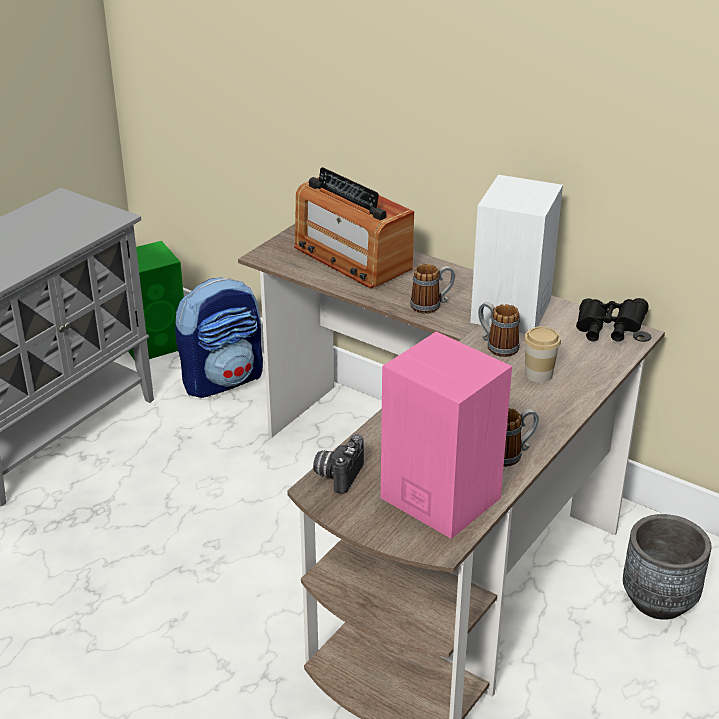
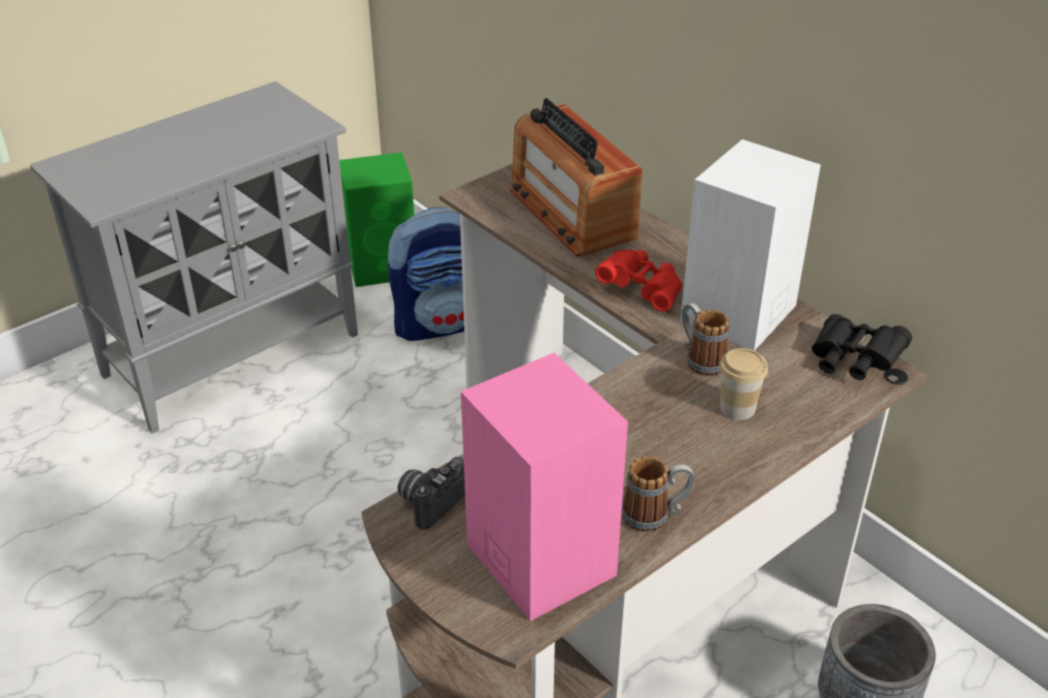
camera: 15 degrees right, 5 degrees up
mug [410,264,455,314] -> red binoculars [595,249,682,312]

